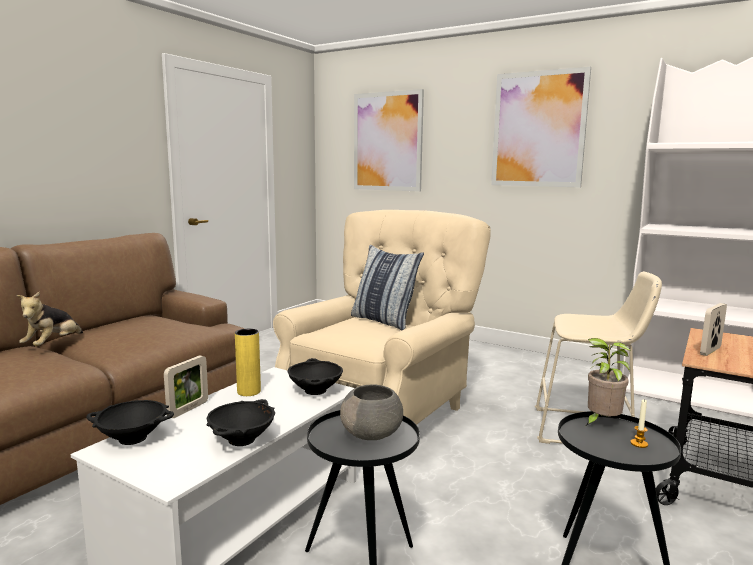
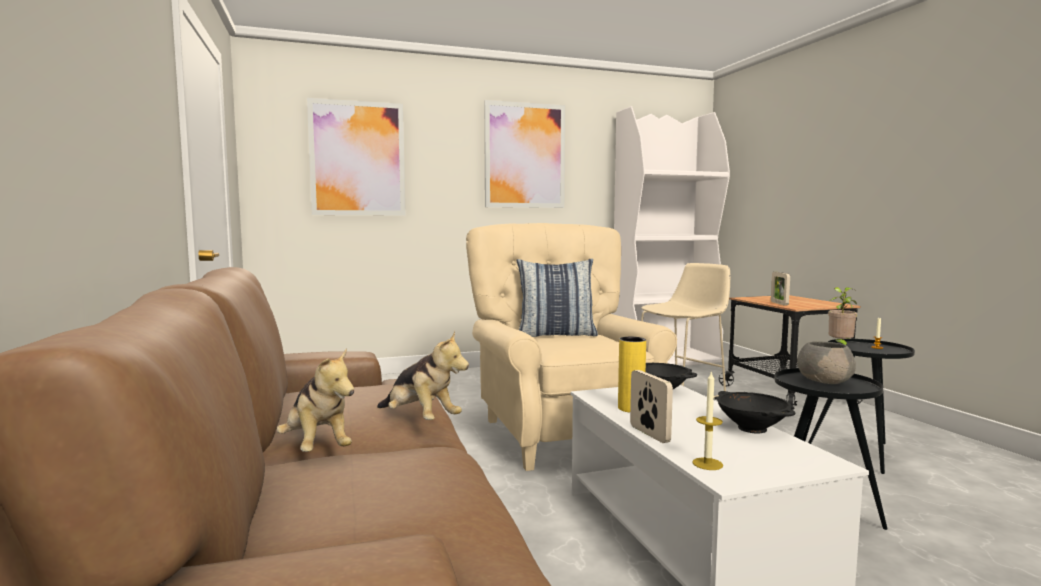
camera: 50 degrees left, 5 degrees down
black bowl [86,400,174,445] -> candle [692,371,723,470]
none -> plush toy [377,331,469,420]

